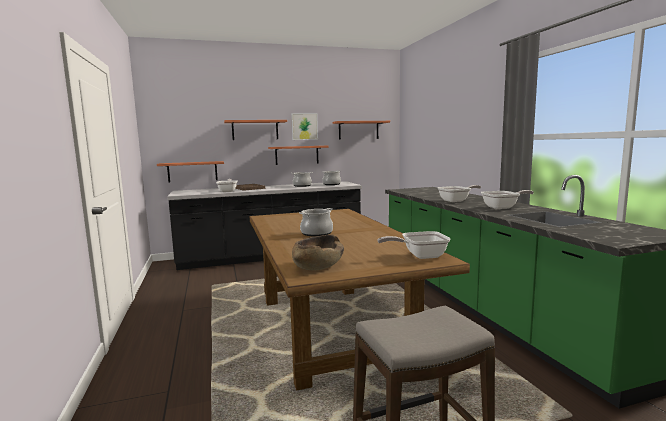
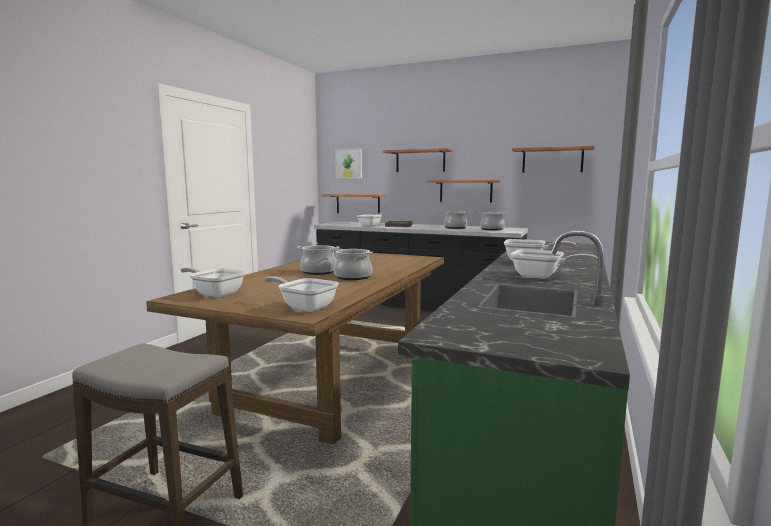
camera: 40 degrees right, 0 degrees up
picture [291,113,318,140] -> picture moved to [335,149,362,178]
brown bowl [292,234,344,270] -> frying pan [180,267,246,297]
none -> cooking pot [334,248,373,280]

